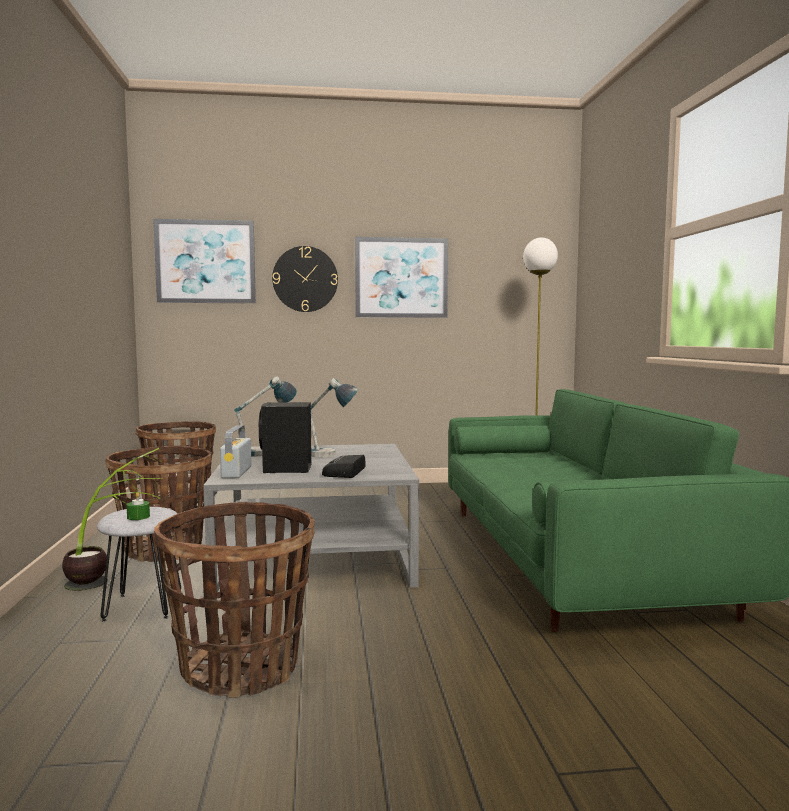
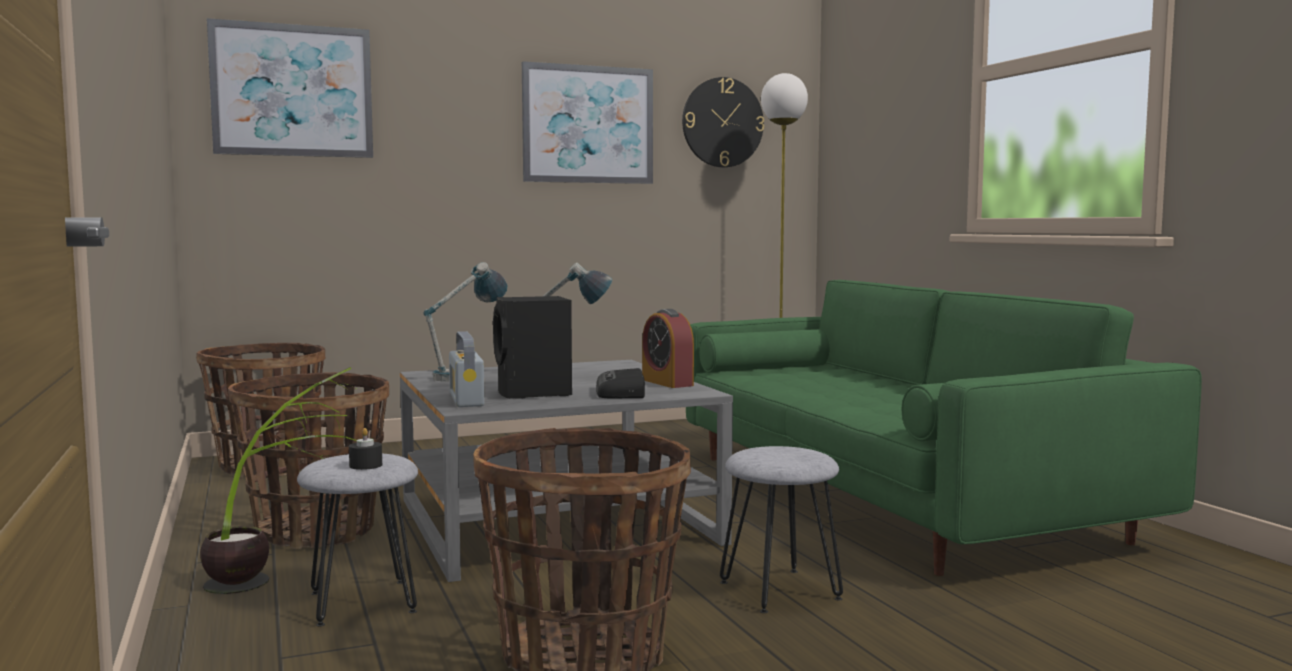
camera: 15 degrees left, 0 degrees up
green candle [126,492,150,520] -> black candle [349,428,382,470]
wall clock [272,246,338,312] -> wall clock moved to [682,77,764,167]
none -> alarm clock [642,309,694,388]
none -> grey stool [720,446,843,613]

